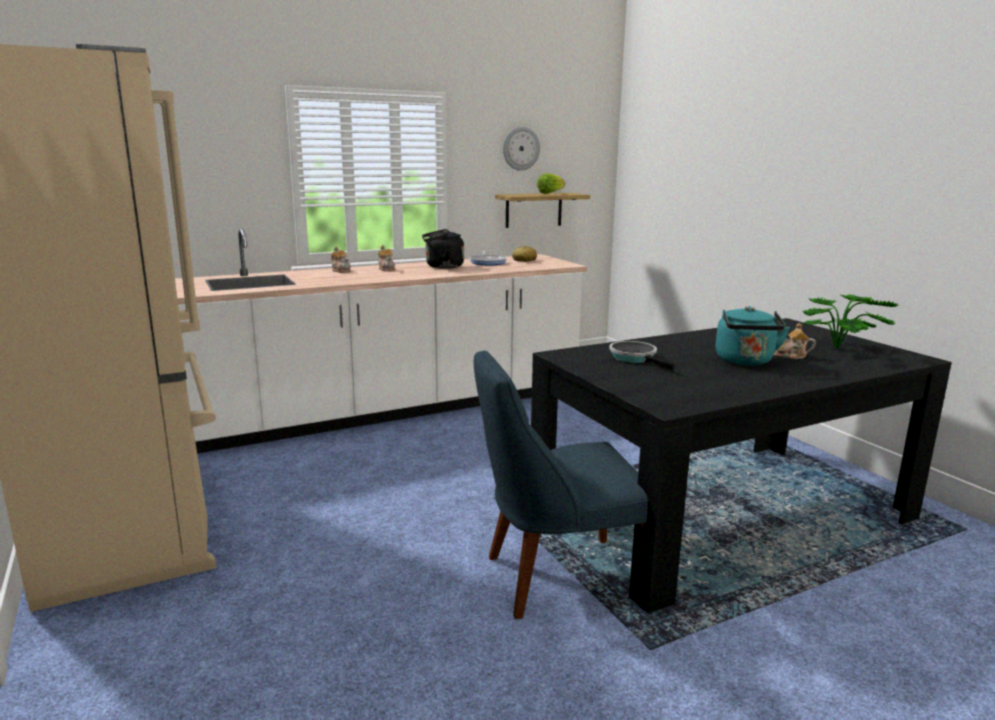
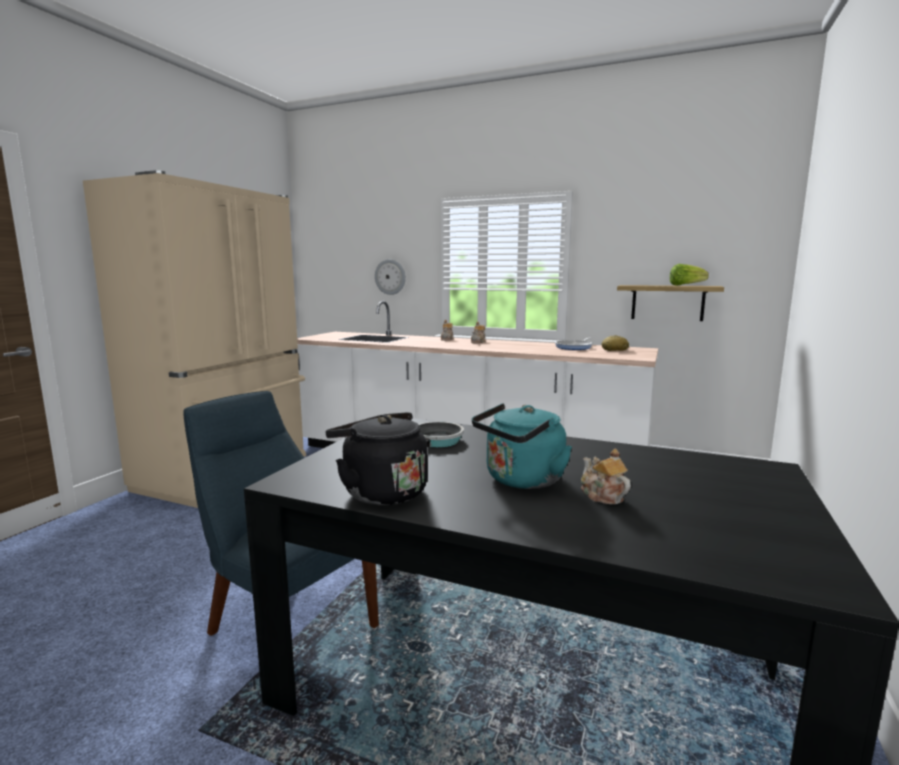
camera: 50 degrees right, 5 degrees down
black kettle [422,229,464,269] -> black kettle moved to [326,412,428,505]
wall clock [503,127,540,171] -> wall clock moved to [375,259,406,295]
potted plant [803,294,899,349] -> none

